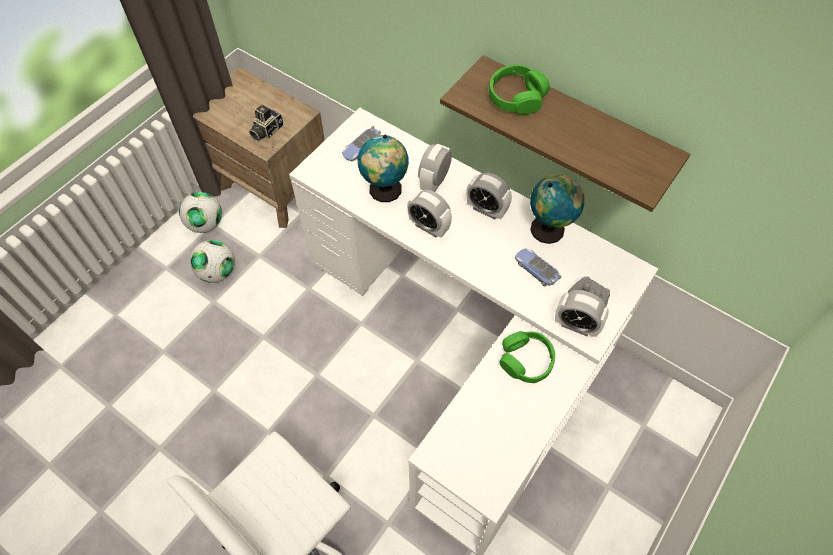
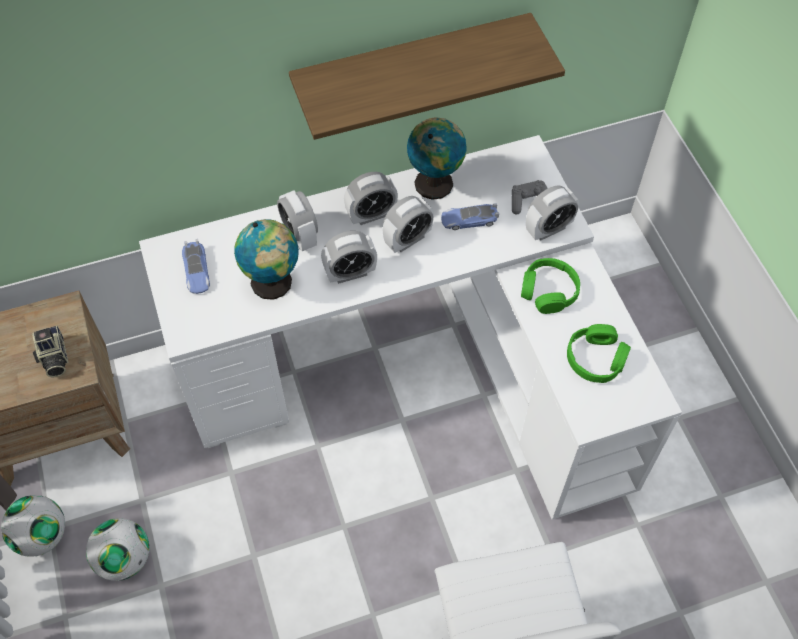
camera: 55 degrees left, 0 degrees up
green headphones [489,64,550,115] -> green headphones moved to [567,324,631,383]
none -> alarm clock [382,196,434,253]

